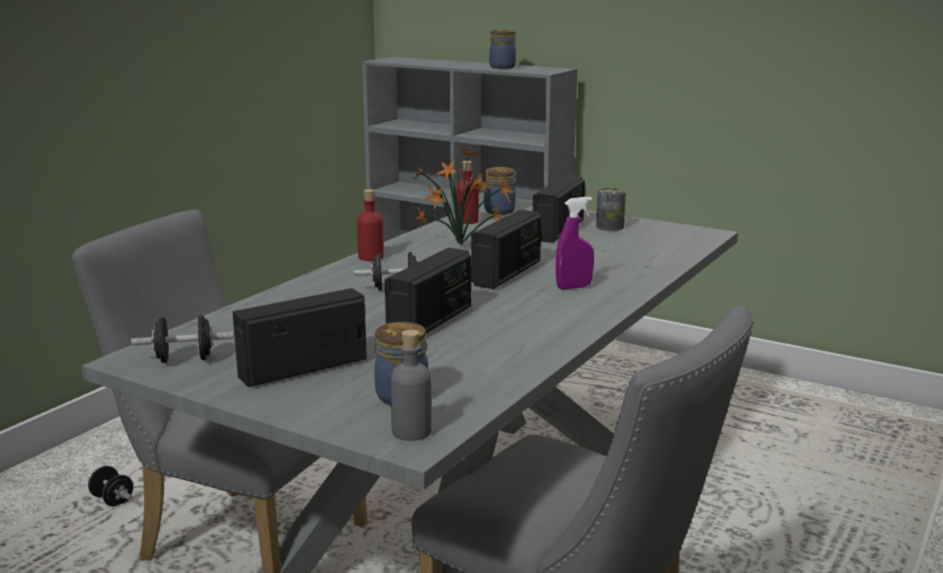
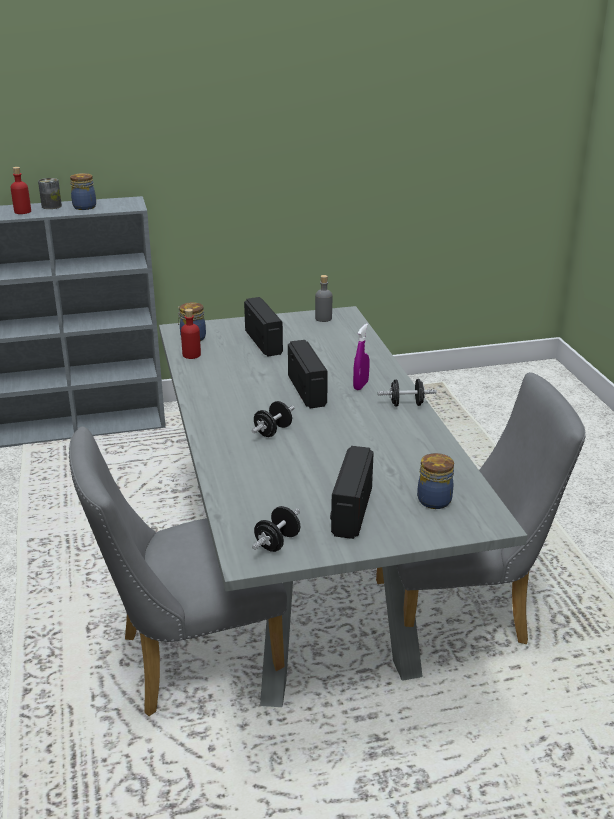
camera: 45 degrees left, 10 degrees up
black dumbbell [88,466,133,507] -> black dumbbell moved to [378,379,437,407]
red bottle [357,189,384,261] -> red bottle moved to [10,167,31,214]
radio [385,248,471,333] -> none
grey bottle [391,330,432,441] -> grey bottle moved to [315,275,332,322]
potted plant [413,146,514,246] -> none
can [596,188,626,231] -> can moved to [38,178,62,209]

